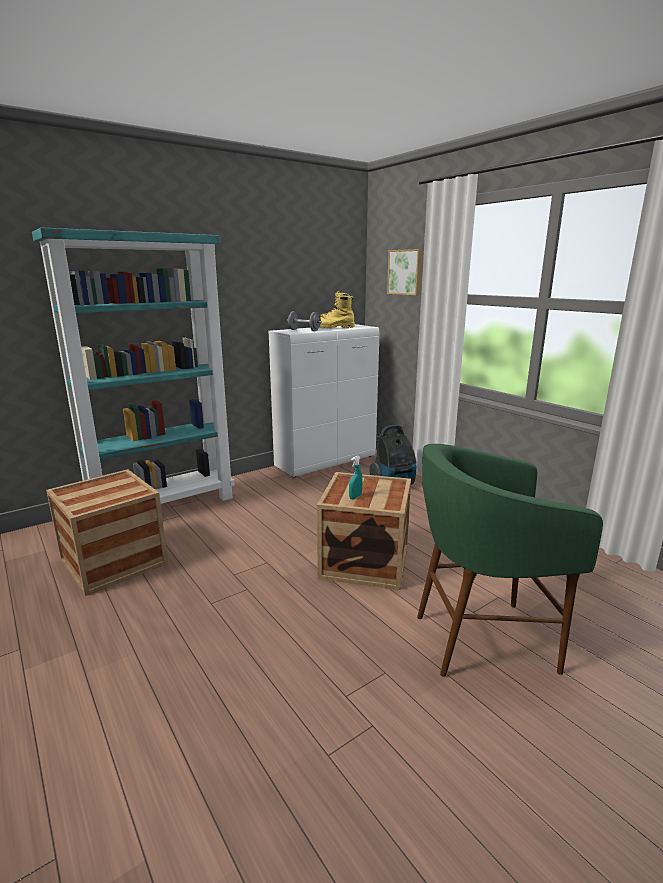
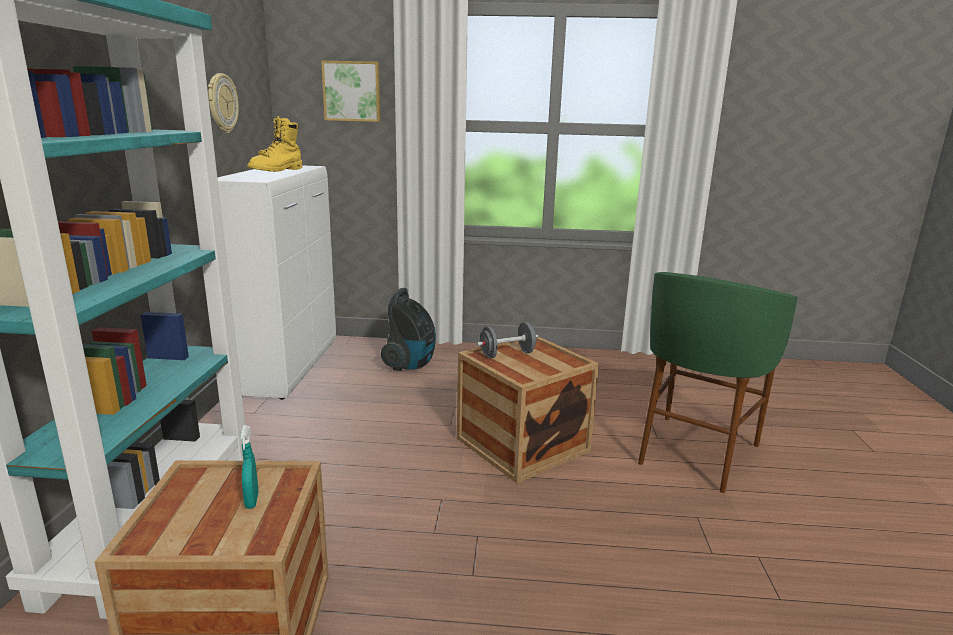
camera: 50 degrees left, 0 degrees up
grey dumbbell [287,311,322,331] -> grey dumbbell moved to [477,322,538,358]
turquoise spray bottle [349,456,363,499] -> turquoise spray bottle moved to [240,425,259,509]
none -> wall clock [208,73,239,133]

